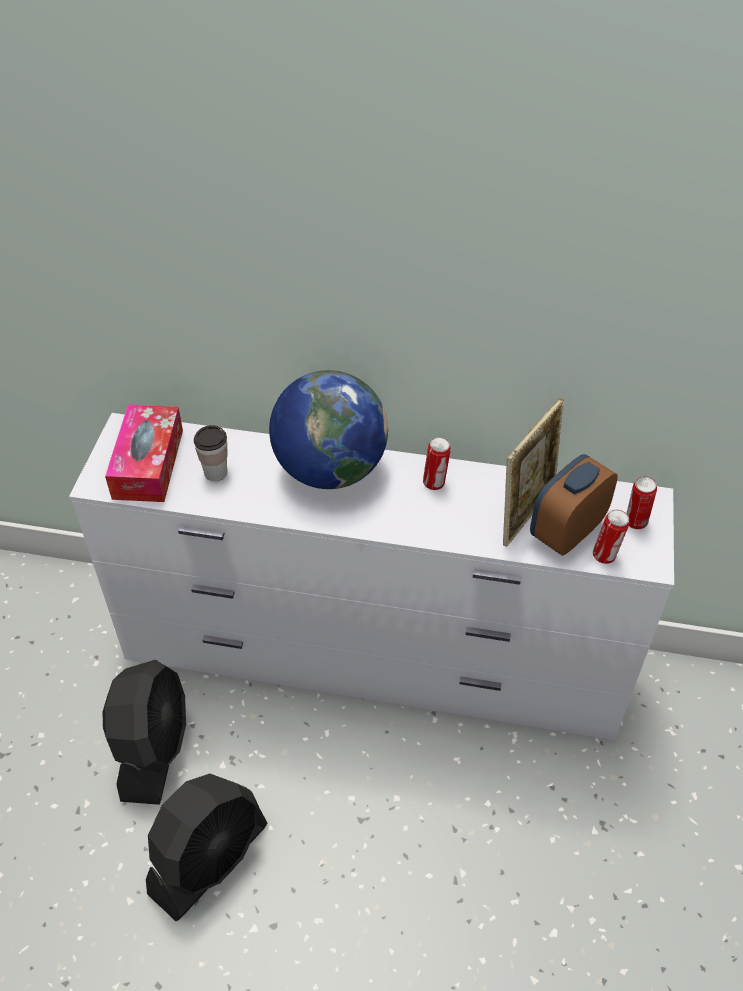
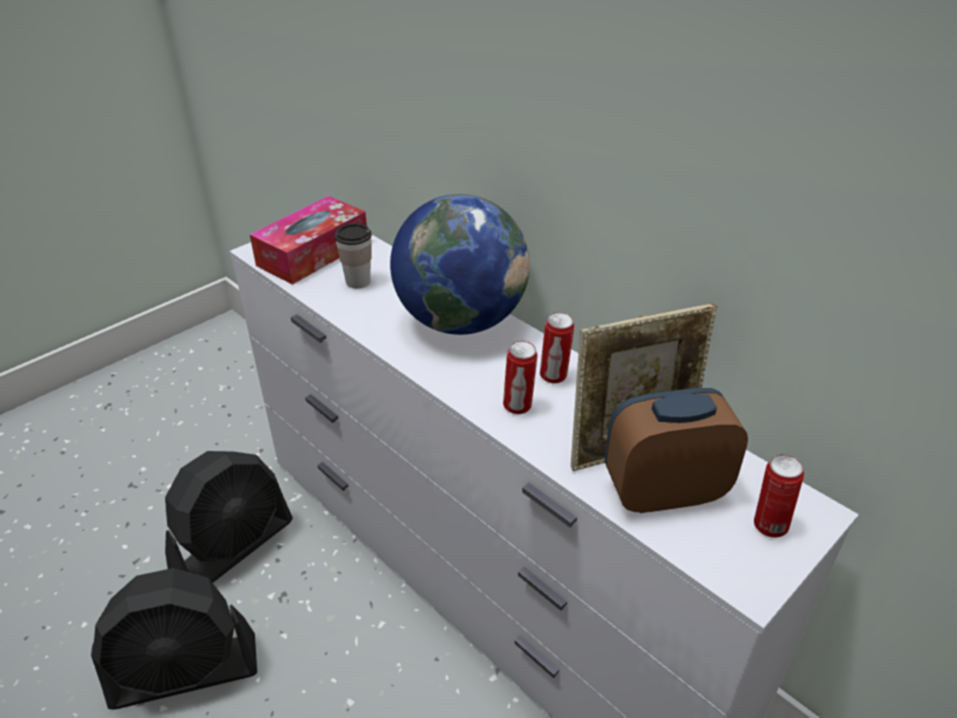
camera: 35 degrees right, 10 degrees down
can [593,510,629,564] -> can moved to [503,341,537,414]

